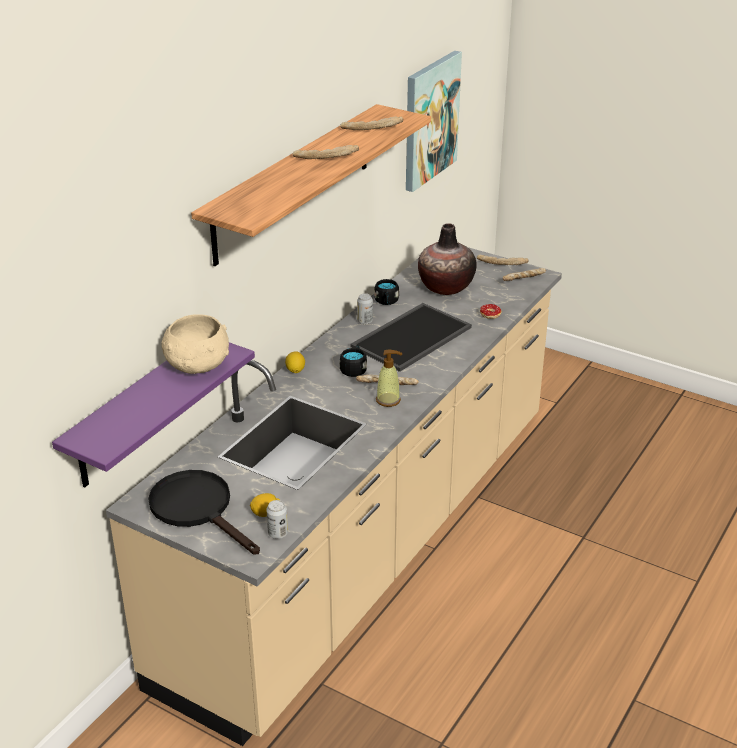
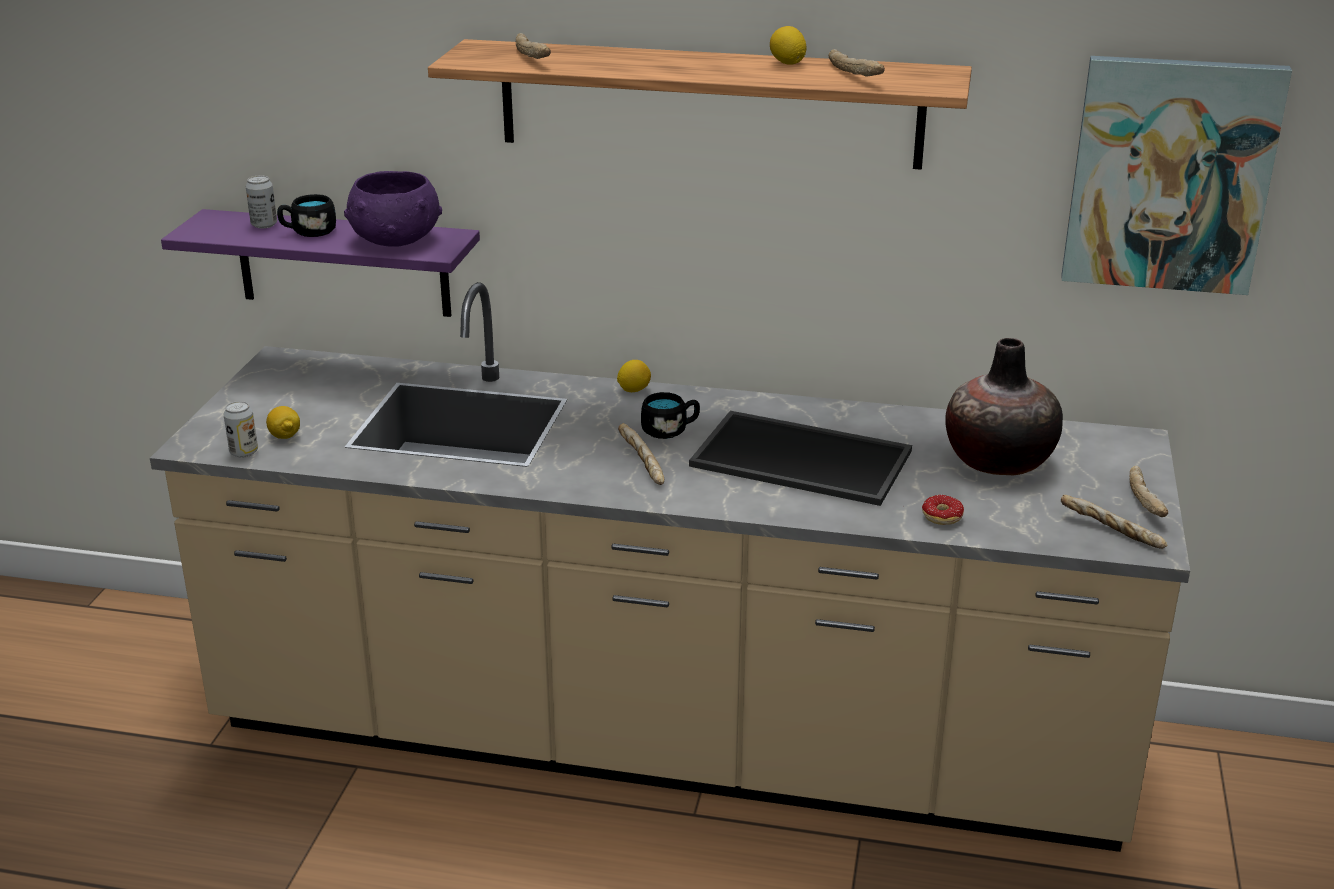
camera: 70 degrees right, 5 degrees down
black frying pan [148,470,260,554] -> none
beige bowl [161,314,229,374] -> purple bowl [344,171,442,247]
bread [293,145,359,159] -> bread moved to [516,33,551,59]
can [357,293,373,324] -> can moved to [246,175,277,229]
black mug [374,279,399,305] -> black mug moved to [277,194,336,237]
soap dispenser [376,350,402,407] -> none
none -> lemon [770,26,807,65]

